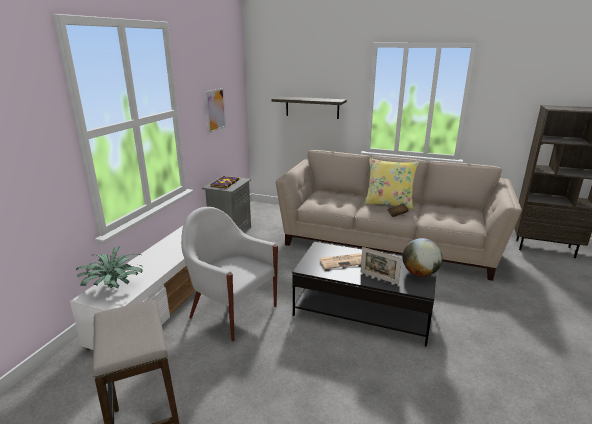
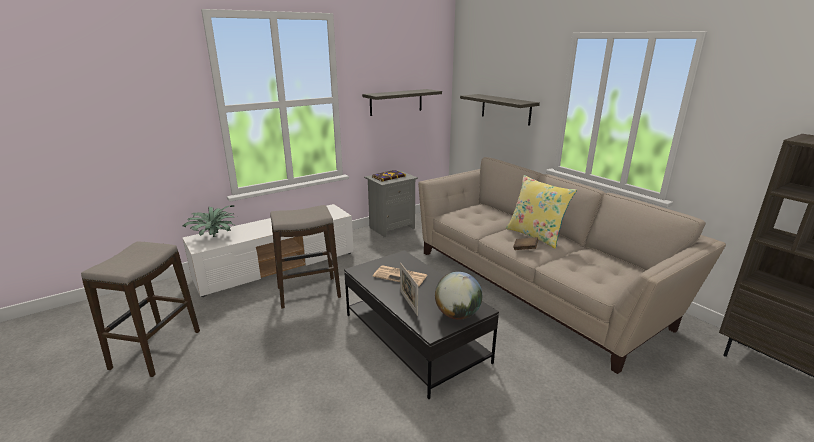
camera: 35 degrees right, 0 degrees up
white armchair [181,207,278,341] -> stool [270,205,341,309]
picture [205,88,226,133] -> shelf [362,89,442,116]

